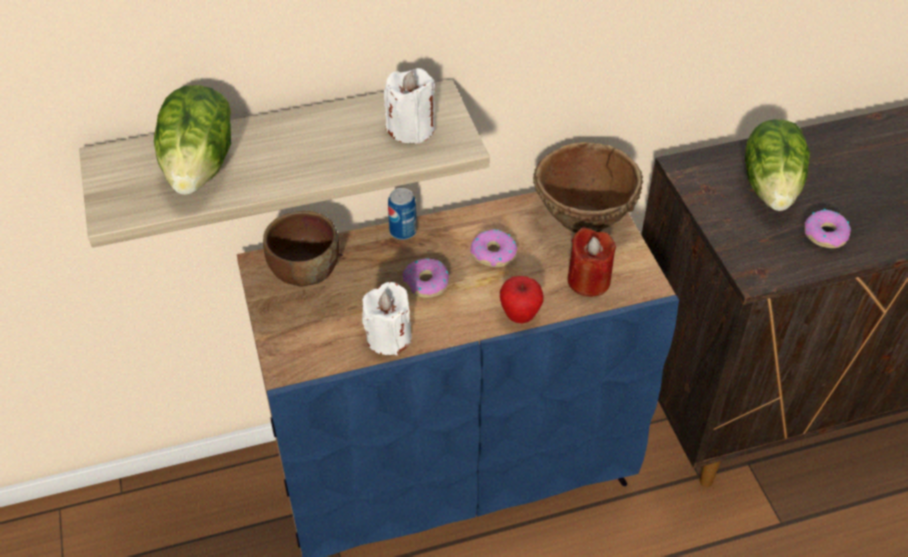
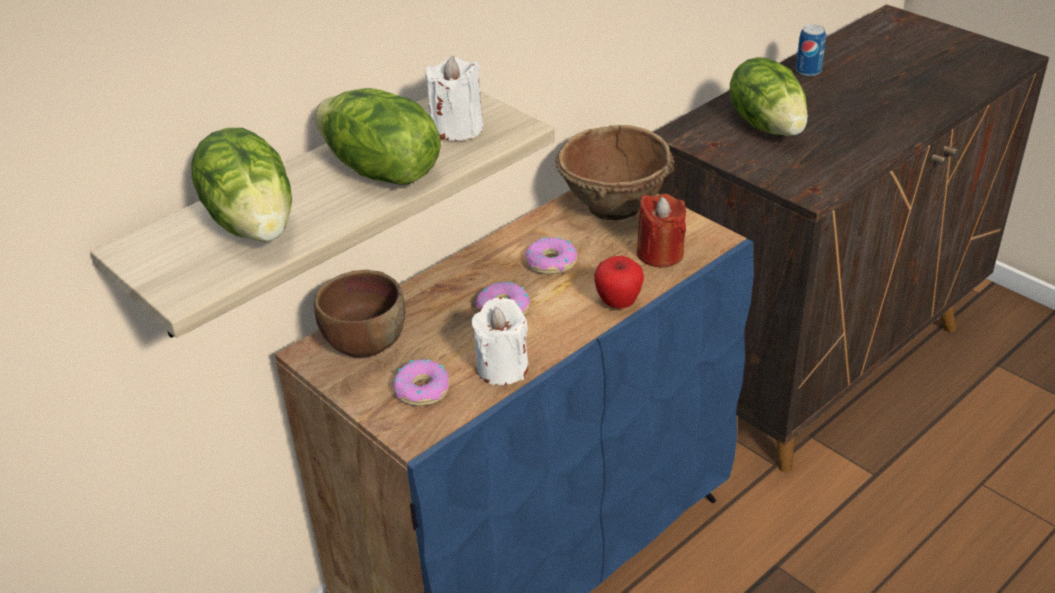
camera: 25 degrees left, 10 degrees down
can [388,188,417,240] -> can moved to [796,24,826,76]
donut [804,209,851,248] -> donut moved to [393,359,449,406]
none -> lettuce [315,88,441,185]

